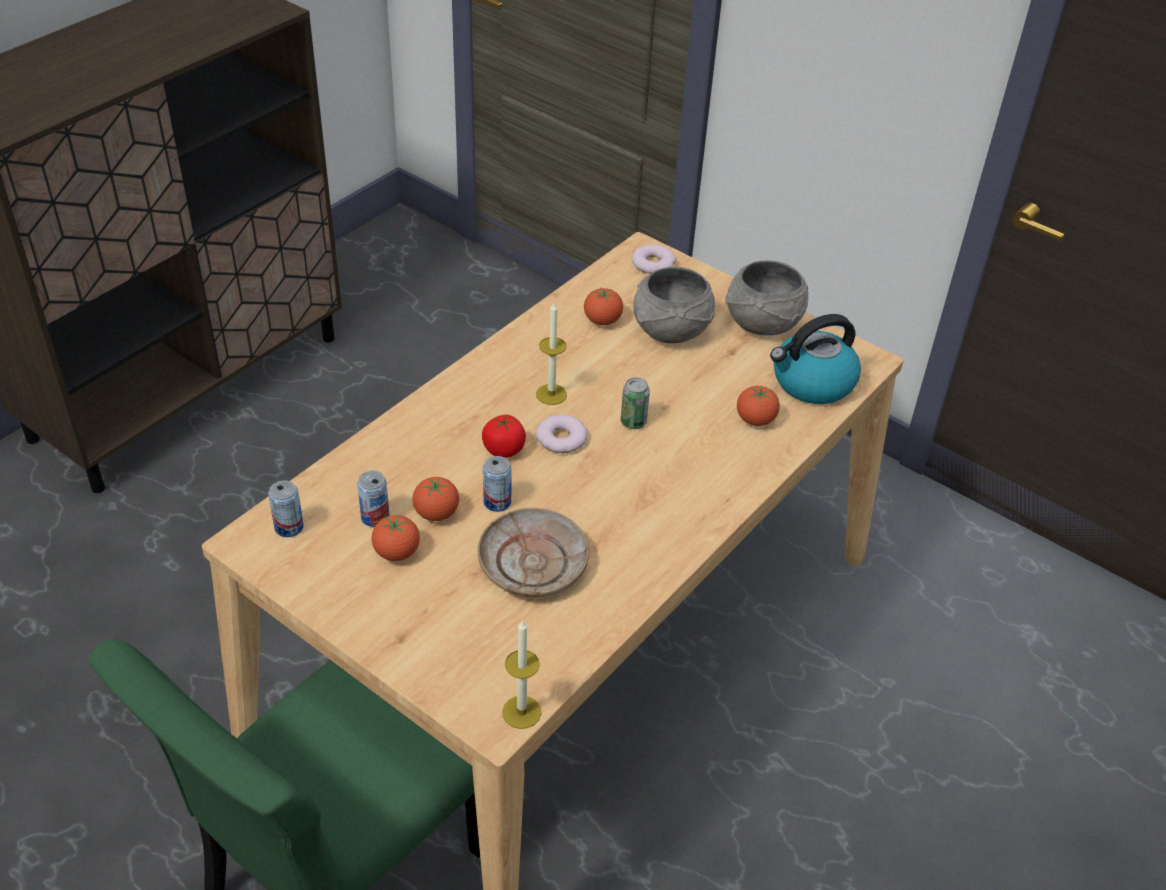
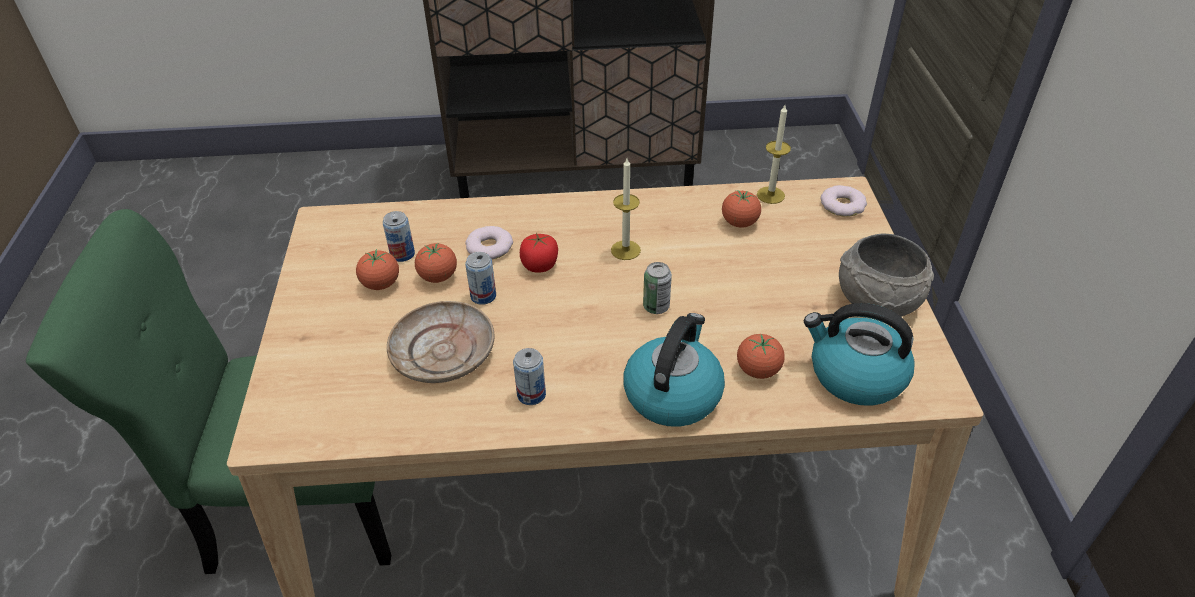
camera: 50 degrees right, 0 degrees up
can [268,480,304,537] -> can moved to [513,348,546,405]
candle [502,620,541,729] -> candle moved to [757,105,791,204]
donut [536,415,588,453] -> donut moved to [465,226,513,259]
grey bowl [633,267,715,343] -> none
none -> kettle [623,313,725,427]

